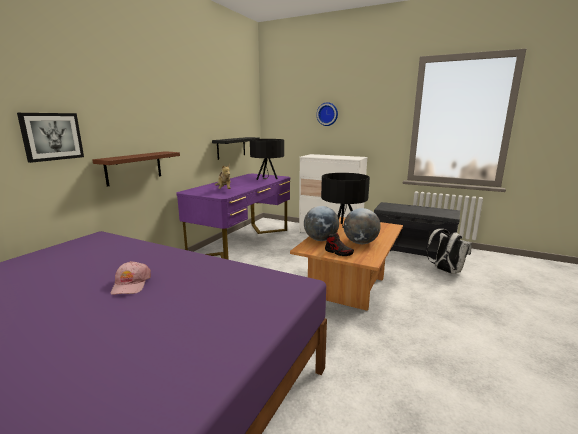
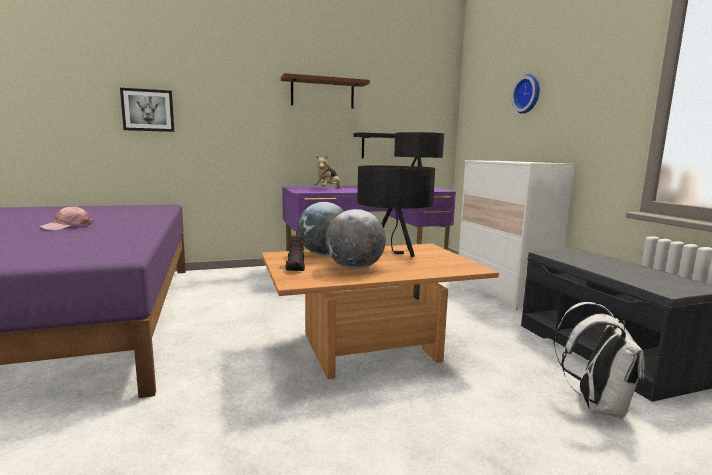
camera: 45 degrees right, 5 degrees down
brown shelf [92,151,180,186] -> brown shelf moved to [281,73,370,109]

